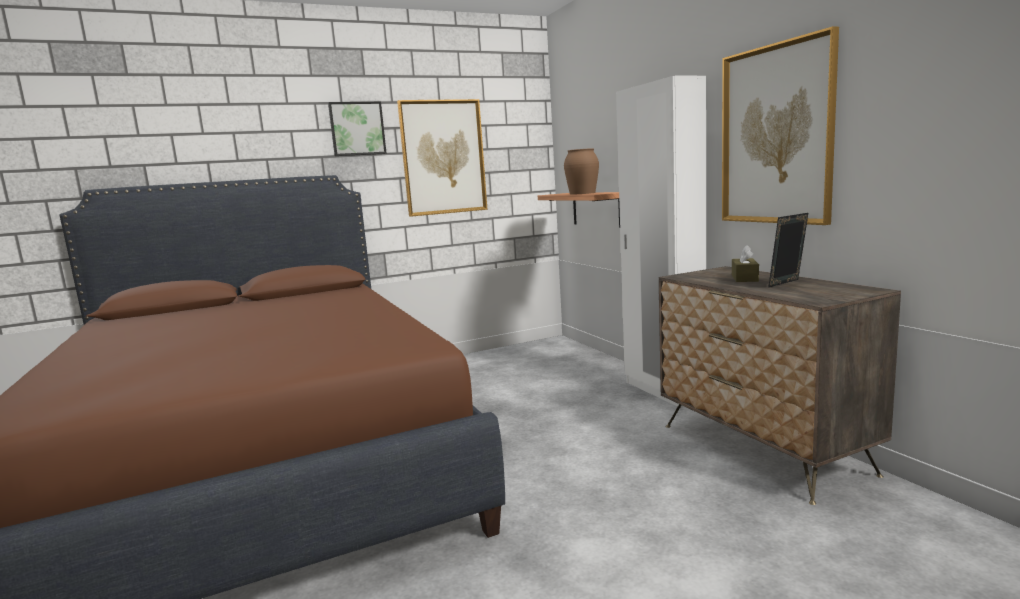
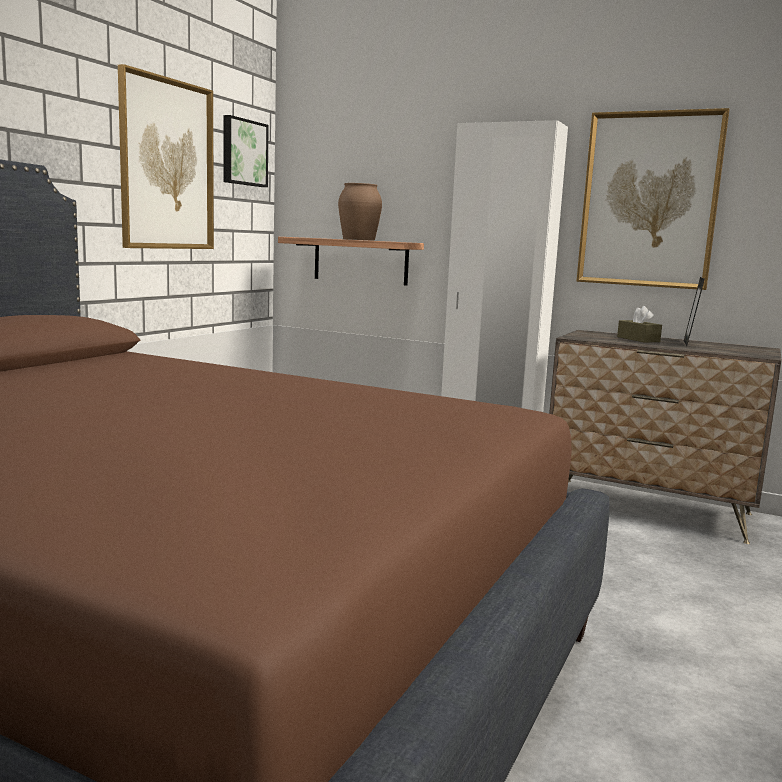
camera: 40 degrees left, 0 degrees up
picture [328,102,387,156] -> picture moved to [224,115,269,187]

